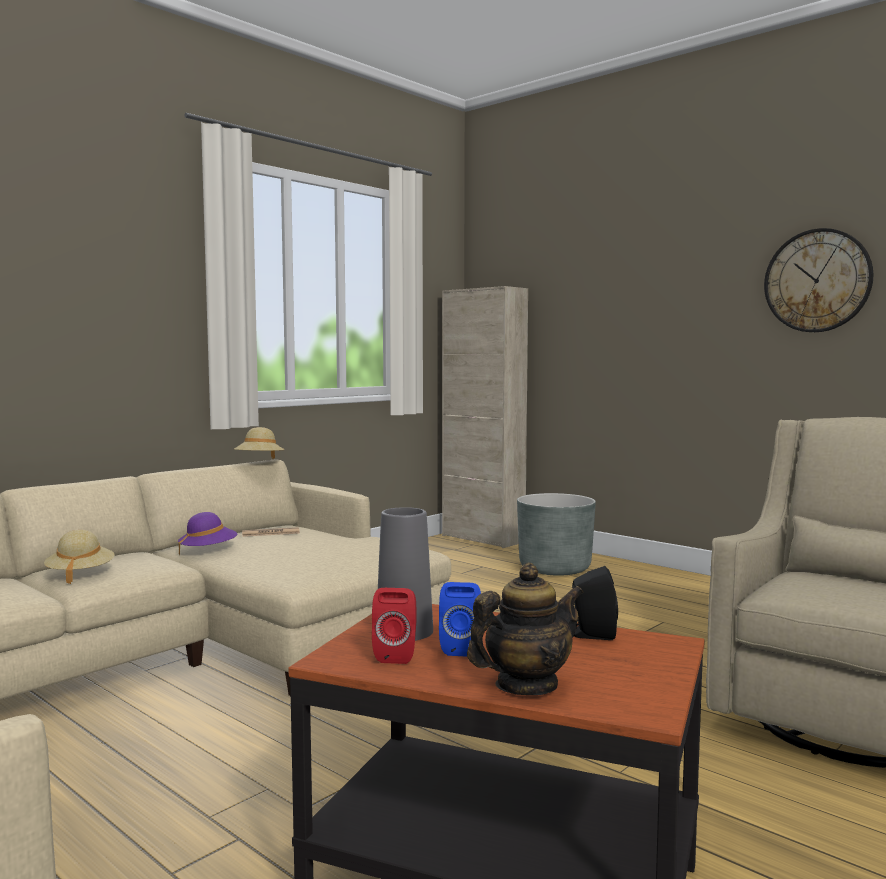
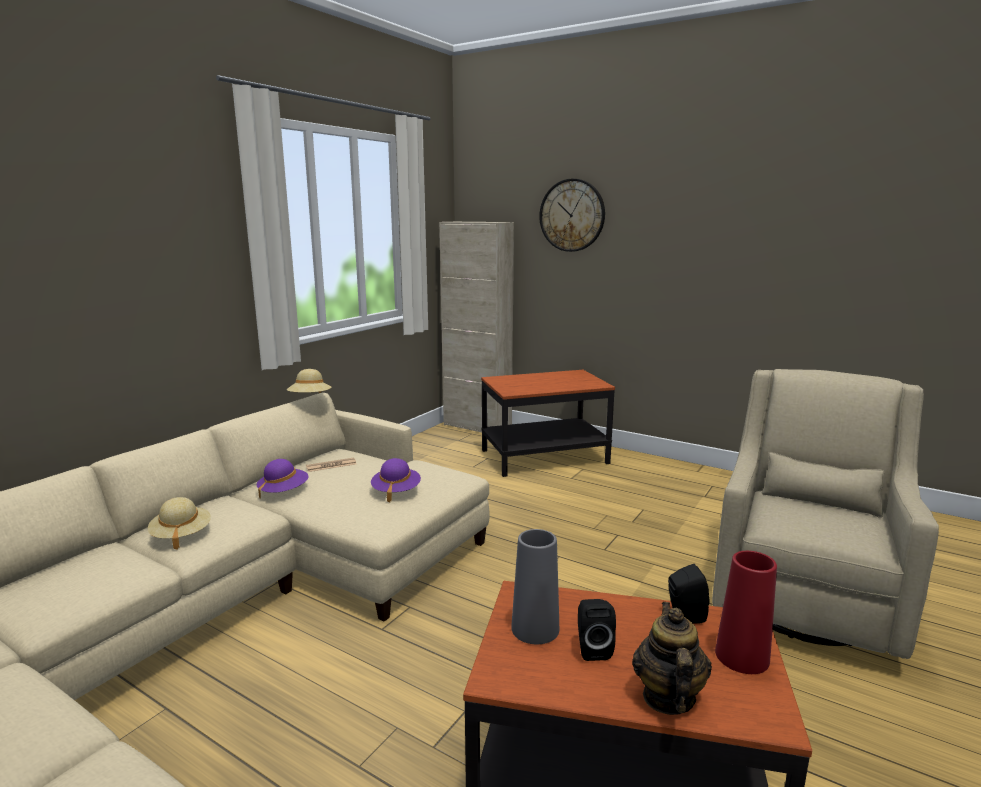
camera: 10 degrees left, 10 degrees up
red speaker [372,588,417,664] -> none
blue speaker [439,582,481,656] -> black speaker [578,599,616,661]
teapot [467,562,584,695] -> teapot turned 45 degrees counterclockwise [632,602,712,715]
grey planter [517,493,596,575] -> side table [481,370,615,477]
wall clock [764,228,874,332] -> wall clock moved to [539,179,605,252]
none -> purple hat [371,458,421,502]
none -> red vase [715,551,777,674]

